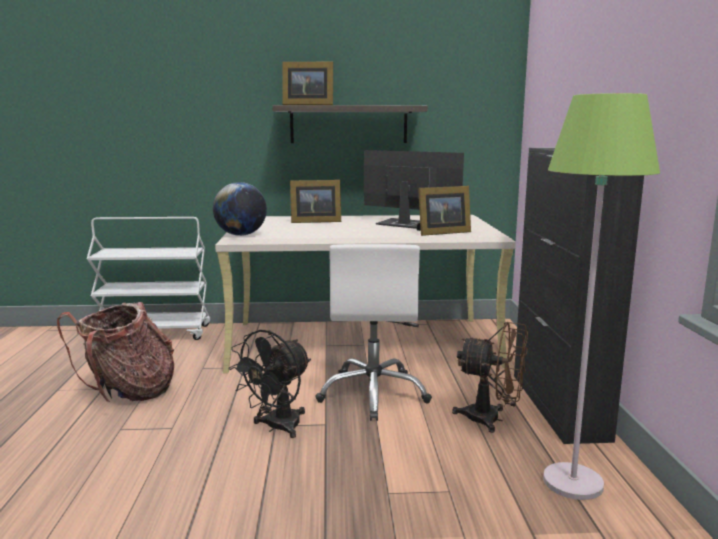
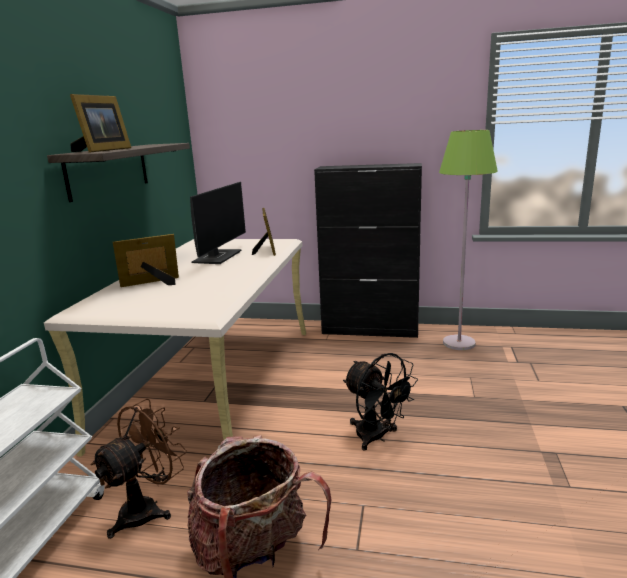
camera: 75 degrees left, 5 degrees up
globe [213,182,267,236] -> none
picture frame [290,180,341,223] -> picture frame turned 120 degrees counterclockwise [113,234,179,287]
white office chair [315,244,432,421] -> none
monitor [364,150,464,229] -> monitor turned 150 degrees clockwise [190,182,246,264]
brown fan [452,322,528,433] -> brown fan moved to [91,399,187,539]

